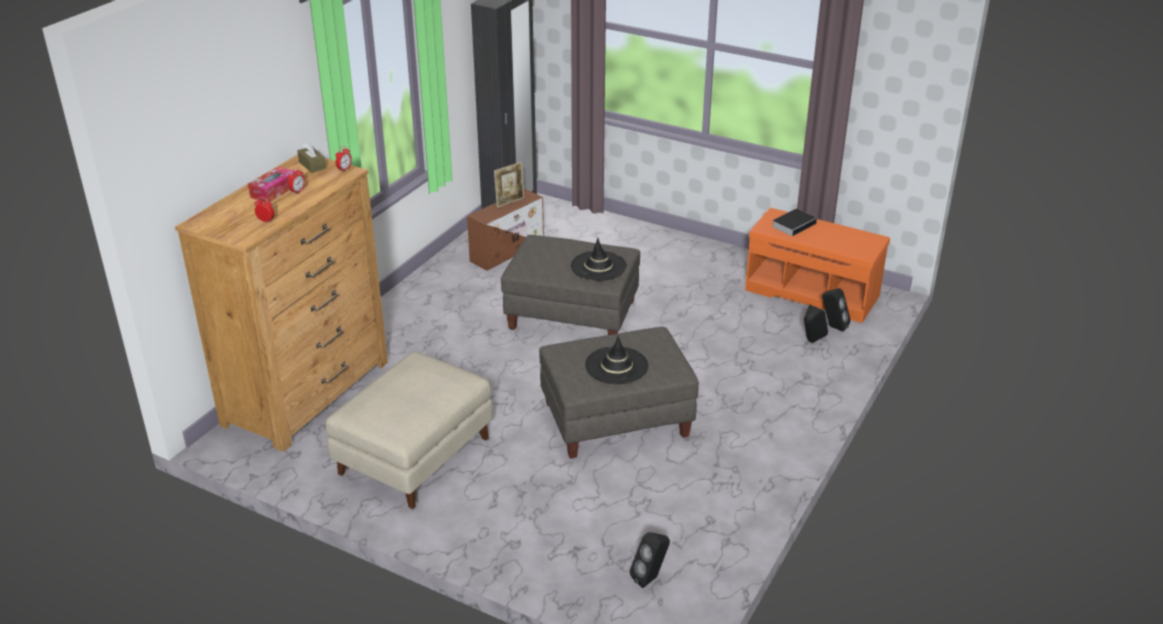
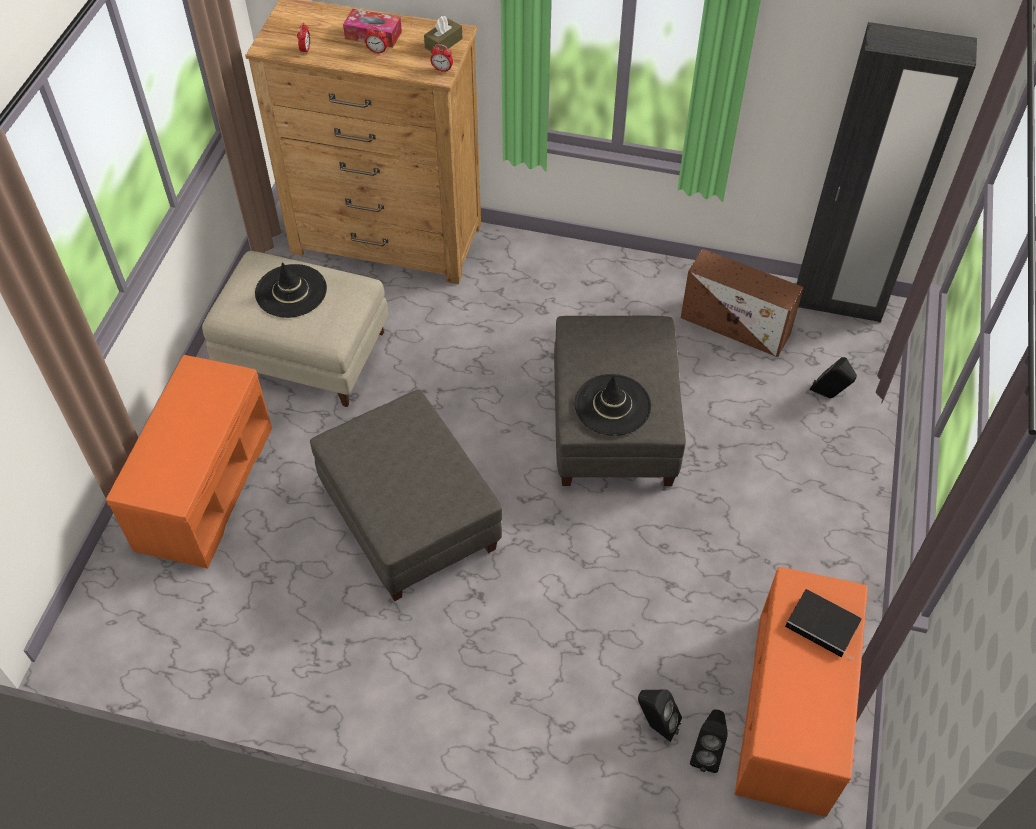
camera: 75 degrees right, 20 degrees up
picture frame [494,162,524,208] -> none
black hat [585,336,648,384] -> black hat moved to [255,262,327,318]
black speaker [630,532,670,588] -> black speaker moved to [810,357,857,398]
none -> orange bench [106,355,272,569]

